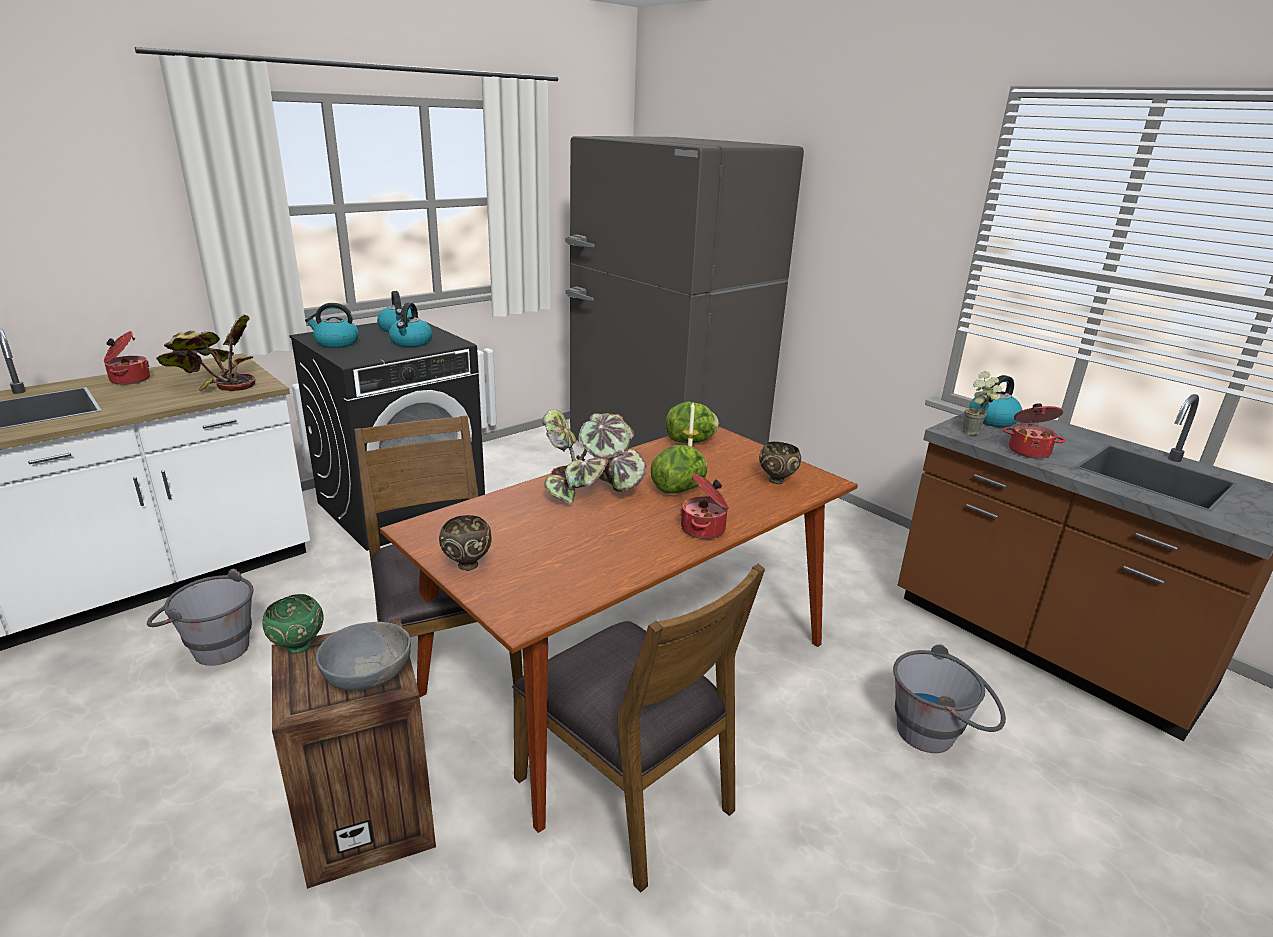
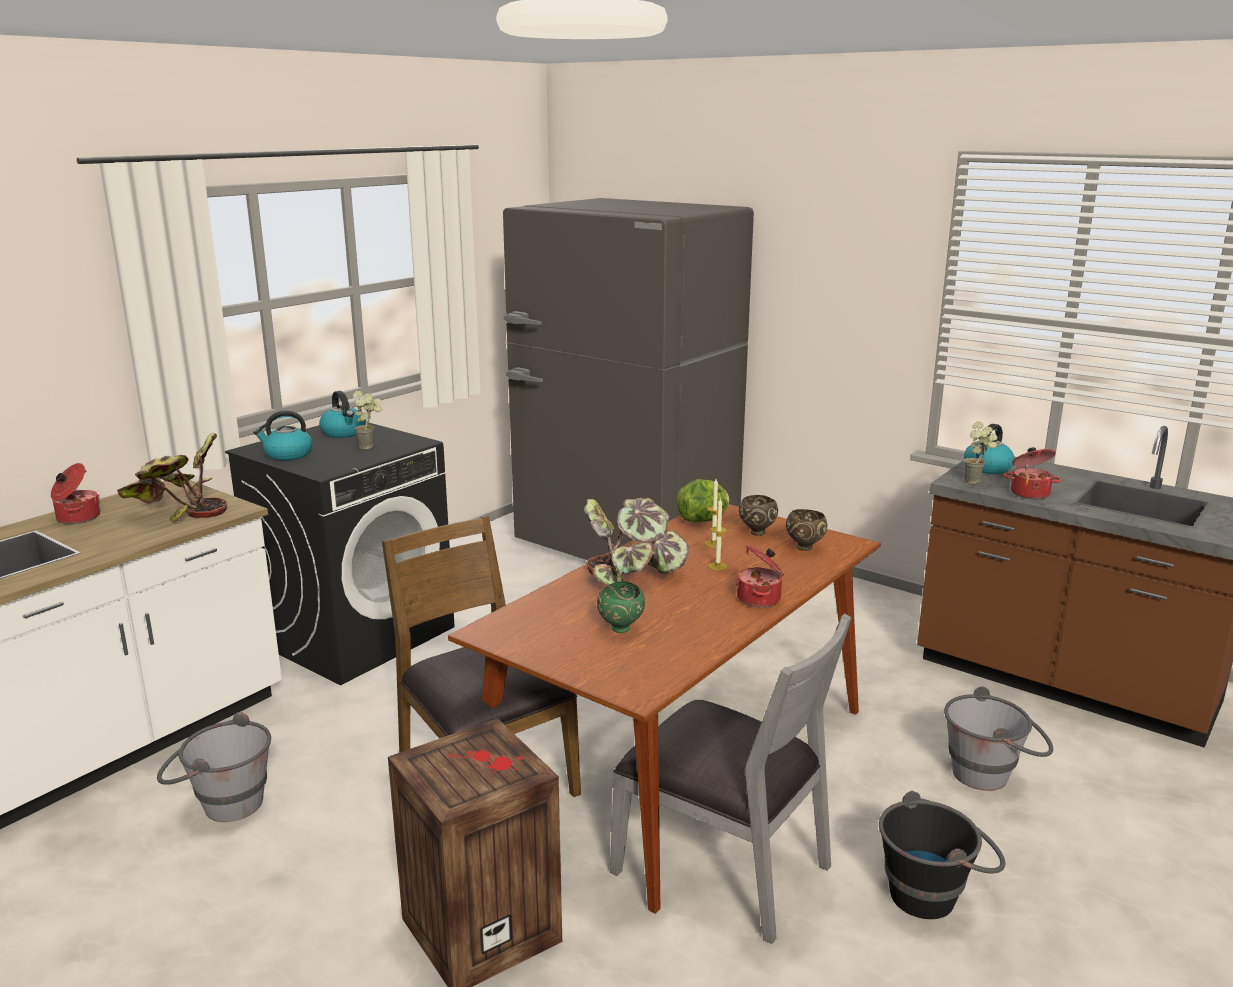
camera: 10 degrees left, 5 degrees down
green bowl [262,594,324,654] -> green bowl moved to [597,581,645,633]
grey bowl [316,622,411,691] -> none
kettle [389,303,432,347] -> potted plant [353,391,382,449]
brown bowl [439,515,492,571] -> brown bowl moved to [739,495,778,536]
brown chair [512,563,765,892] -> grey chair [610,613,852,944]
lettuce [651,445,707,494] -> candle [708,499,728,571]
none -> black bucket [879,791,1005,919]

